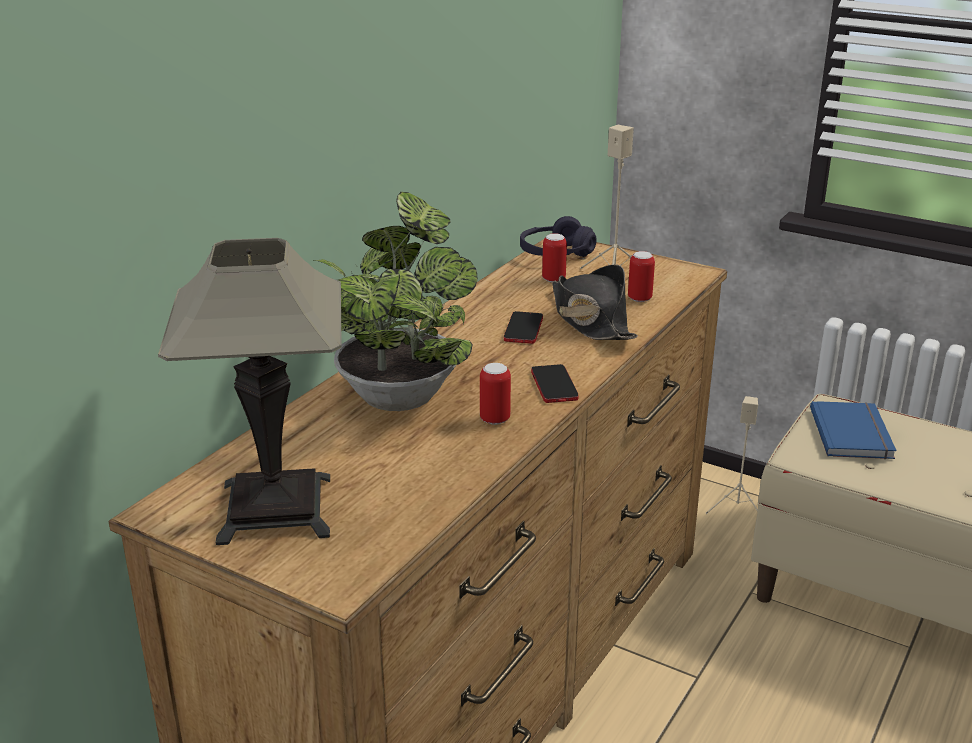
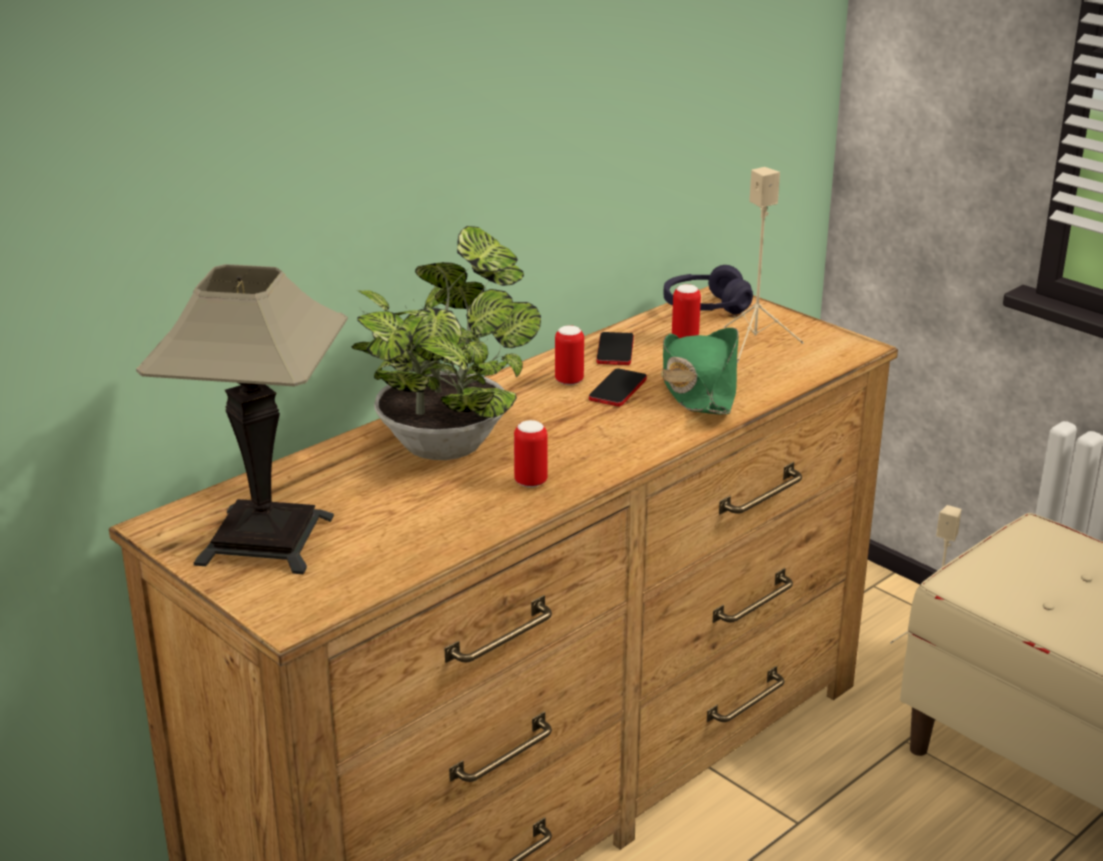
camera: 15 degrees right, 0 degrees up
phone [531,364,579,403] -> phone moved to [597,332,634,365]
black hat [552,265,638,340] -> green hat [661,328,739,414]
can [628,251,655,302] -> can moved to [555,325,584,385]
blue book [810,401,896,459] -> none

